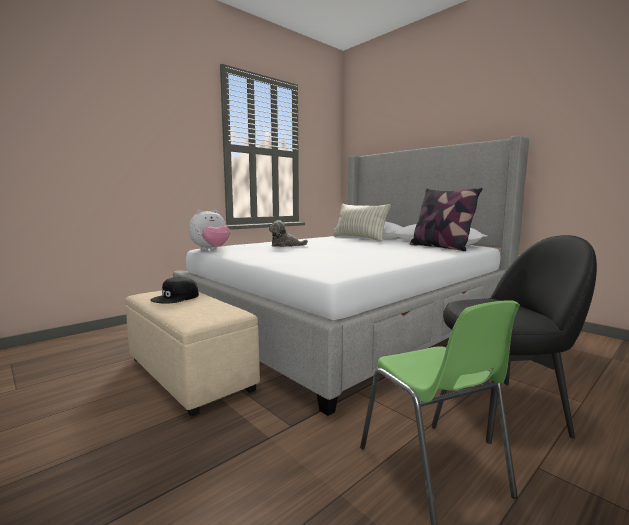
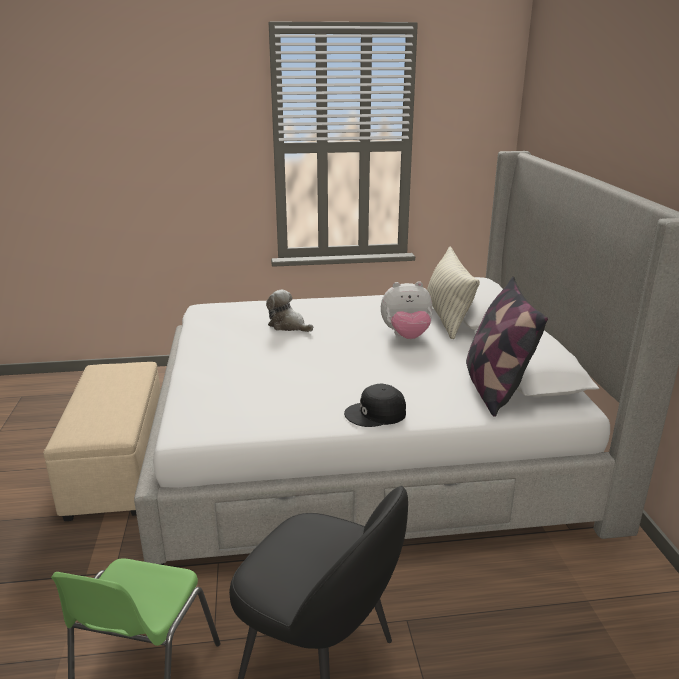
camera: 35 degrees right, 15 degrees up
black cap [151,277,199,304] -> black cap moved to [344,384,406,427]
plush toy [189,209,230,250] -> plush toy moved to [381,281,433,339]

